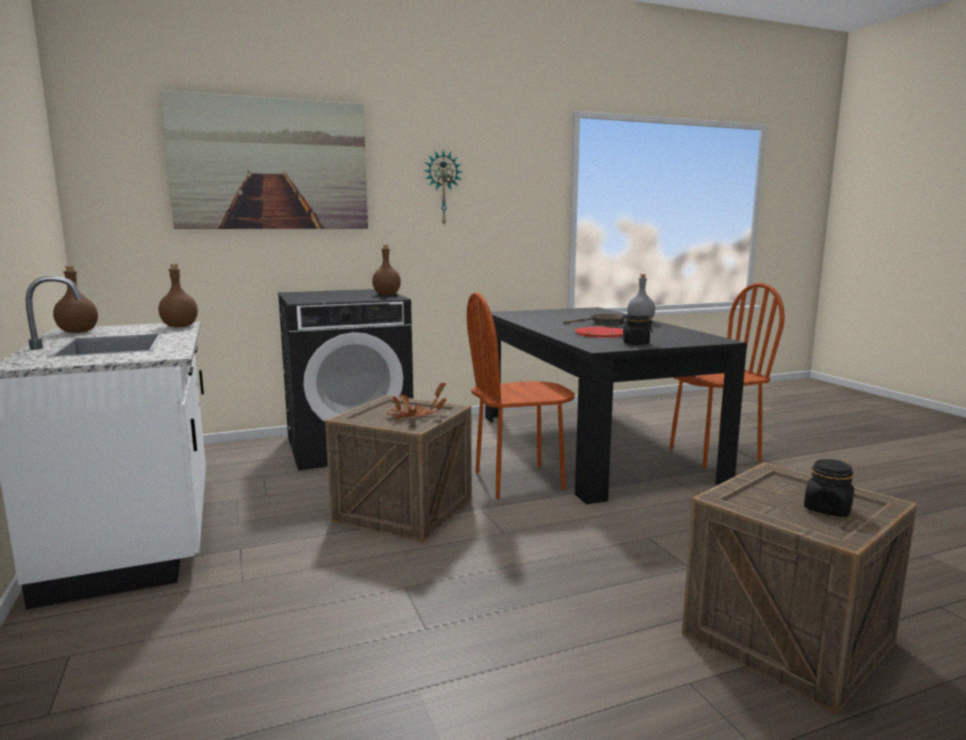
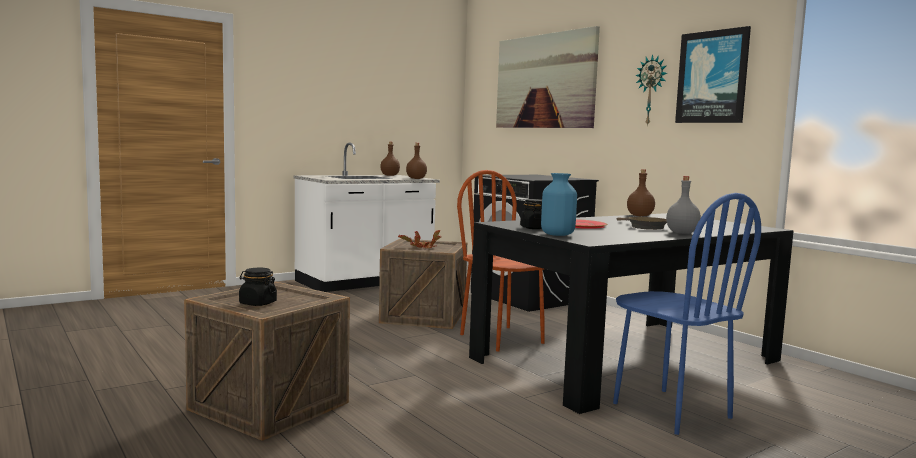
camera: 75 degrees right, 5 degrees down
brown bottle [372,245,401,295] -> brown bottle moved to [627,169,655,217]
brown chair [670,283,785,468] -> blue chair [613,193,761,435]
none -> blue vase [541,173,577,236]
none -> picture [675,26,751,123]

